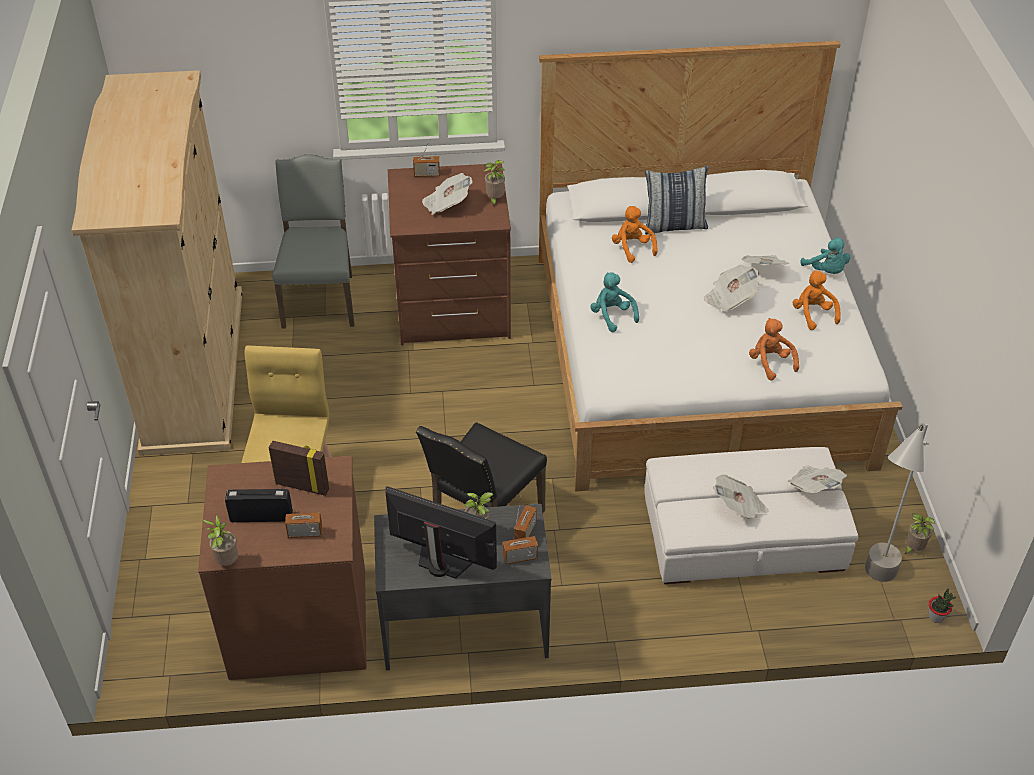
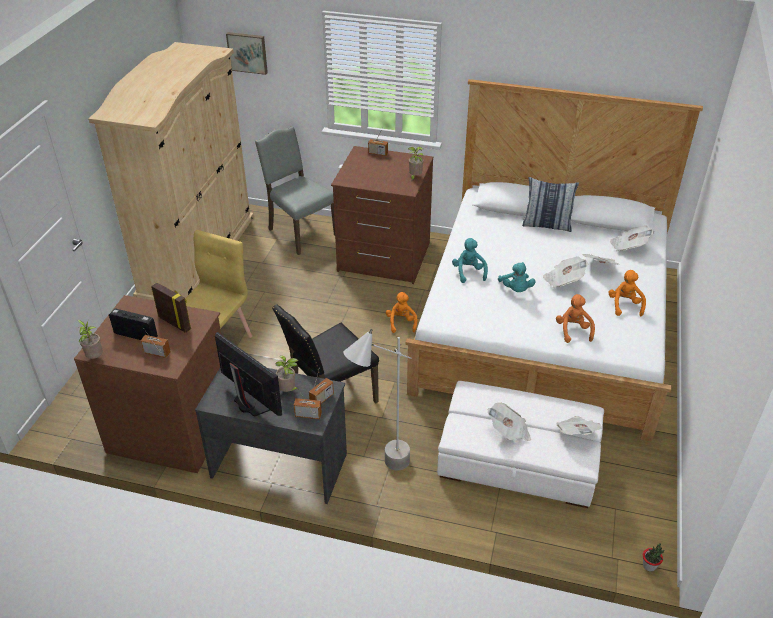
camera: 20 degrees right, 5 degrees down
grey chair [272,154,354,329] -> grey chair turned 60 degrees counterclockwise [255,126,335,255]
newspaper [422,173,473,215] -> newspaper moved to [610,226,654,251]
orange plush toy [612,206,658,263] -> orange plush toy moved to [386,292,417,333]
turquoise plush toy [801,237,850,274] -> turquoise plush toy moved to [498,262,535,292]
grey floor lamp [865,423,929,582] -> grey floor lamp moved to [343,329,412,471]
potted plant [905,513,935,554] -> none
none -> picture [226,32,268,75]

